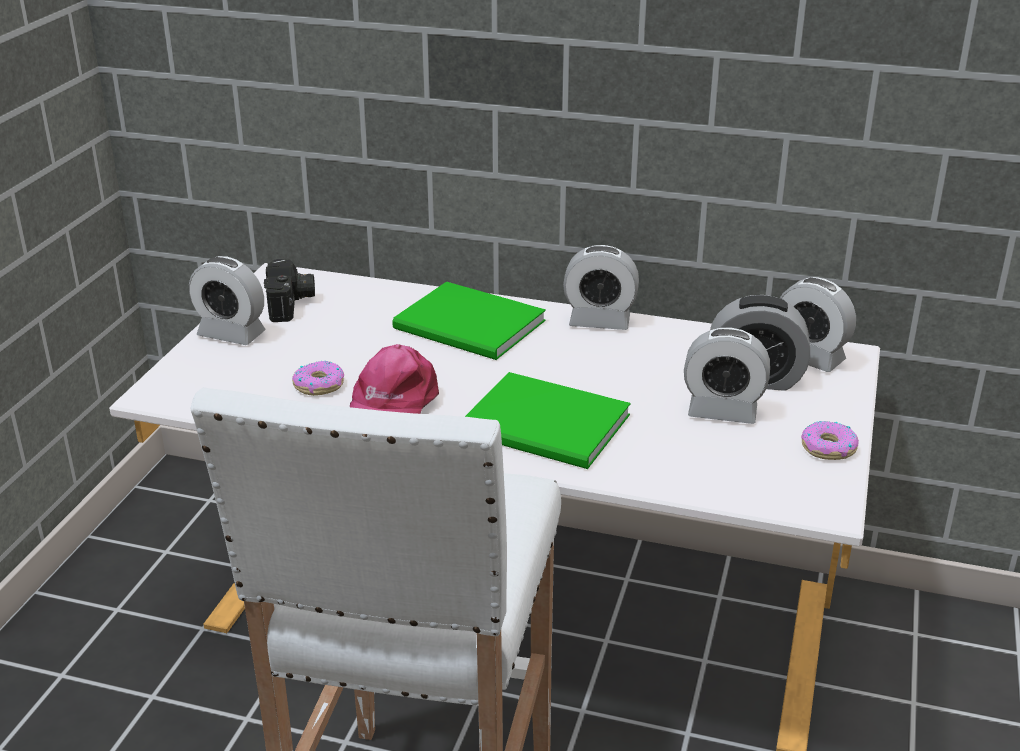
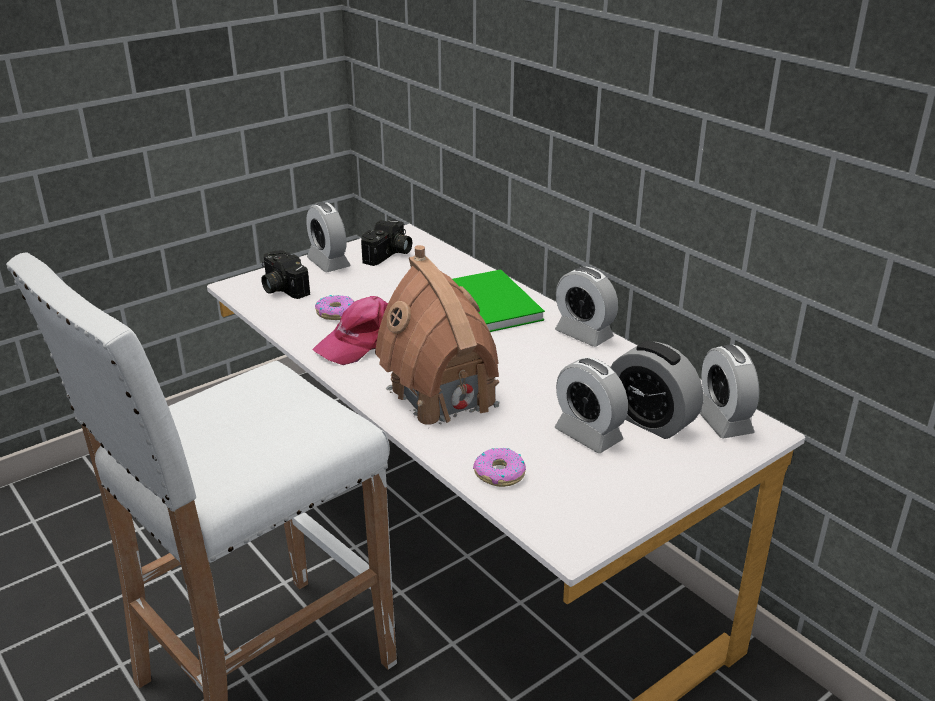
camera: 35 degrees right, 0 degrees up
green book [465,372,631,469] -> toy house [375,245,500,429]
donut [801,421,859,460] -> donut moved to [473,448,526,487]
none -> camera [261,250,310,299]

